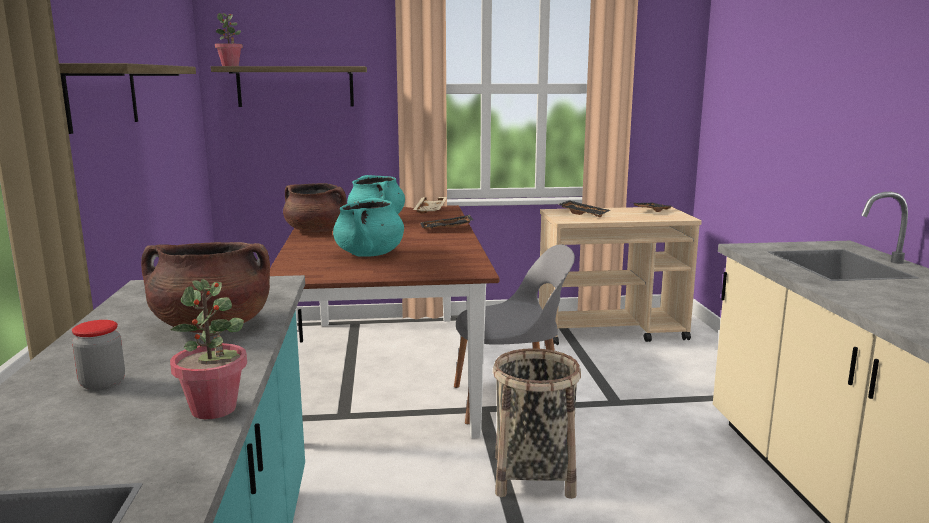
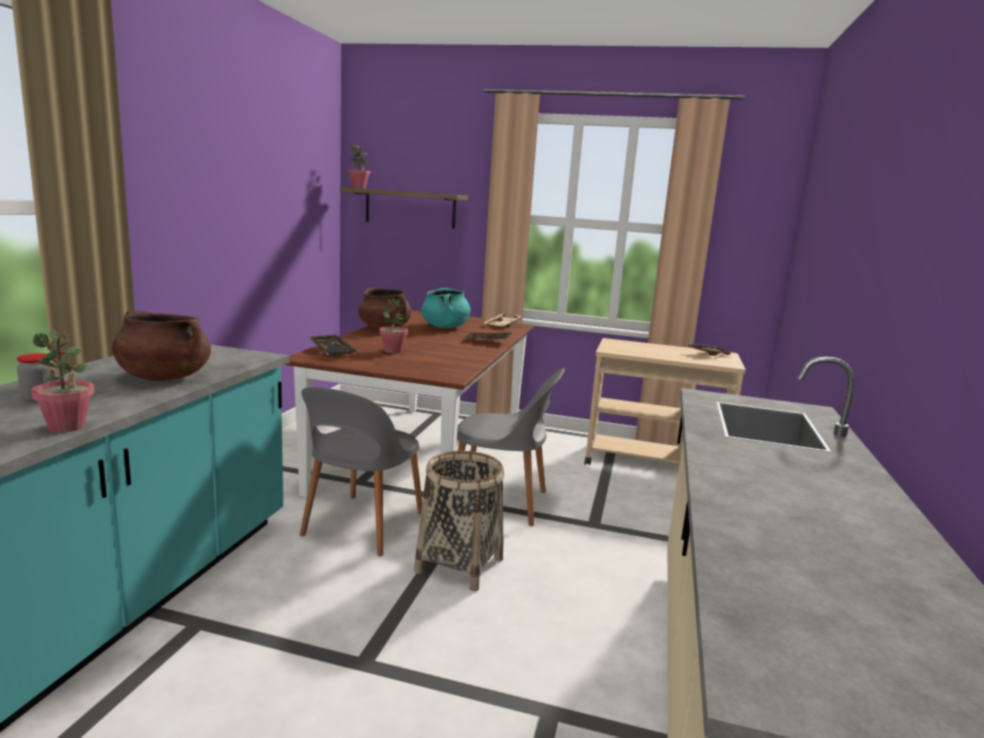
camera: 20 degrees right, 0 degrees up
shelf [59,63,196,134] -> none
turquoise cooking pot [333,198,404,257] -> potted plant [379,297,408,353]
black tray [558,200,610,218] -> black tray moved to [309,335,357,358]
none -> grey chair [300,387,422,556]

